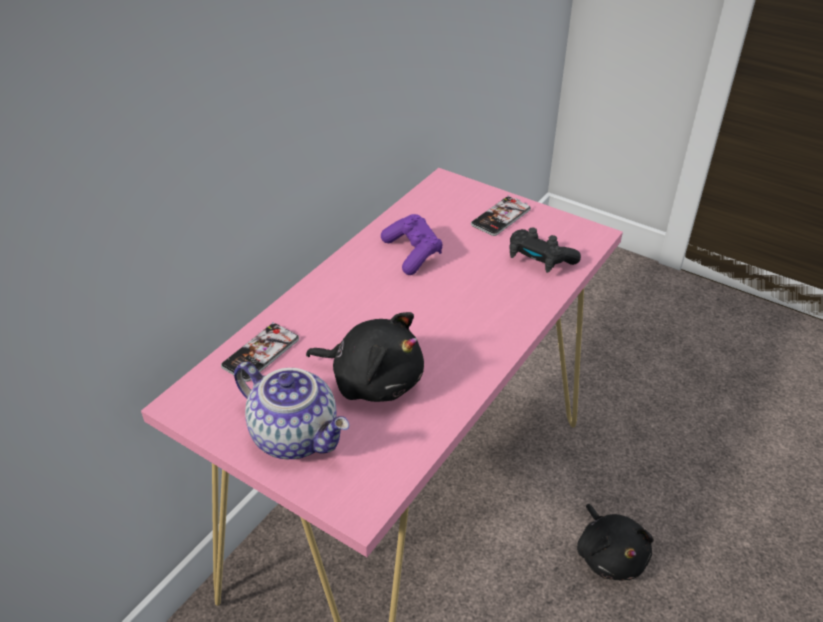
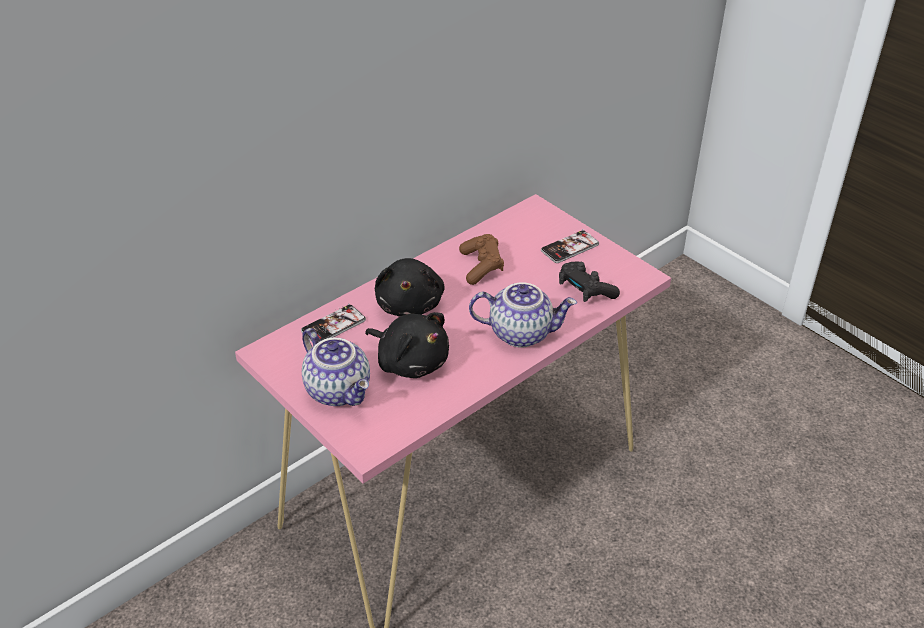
camera: 15 degrees right, 0 degrees up
purple game controller [381,214,443,275] -> brown game controller [459,234,504,285]
black plush toy [577,504,654,580] -> black plush toy moved to [375,258,445,316]
none -> teapot [469,282,577,348]

